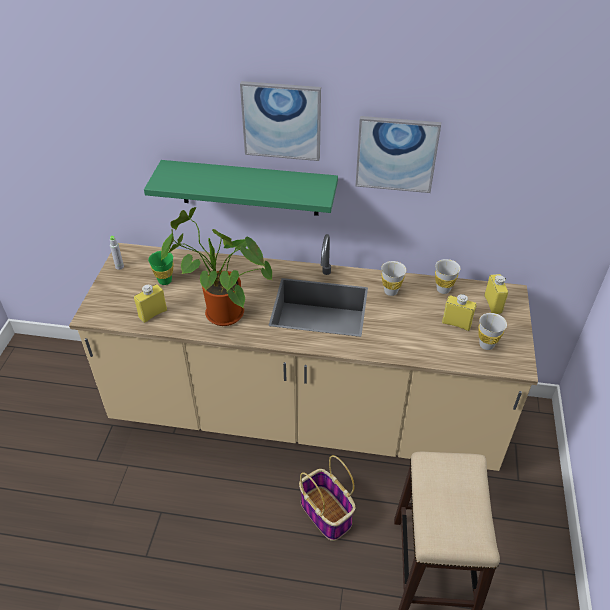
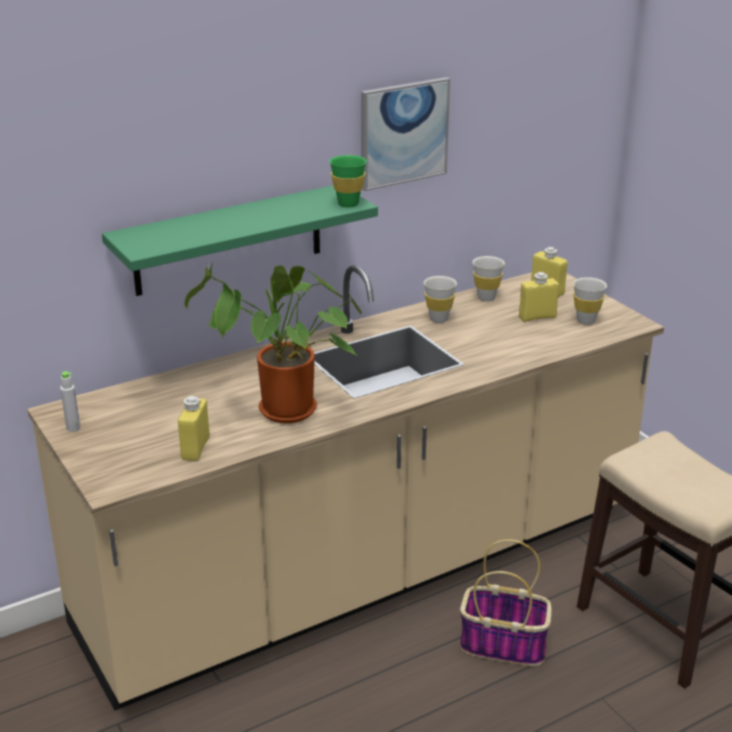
camera: 40 degrees left, 15 degrees down
green cup [148,251,174,285] -> green cup moved to [330,155,367,207]
picture [240,81,321,161] -> none

